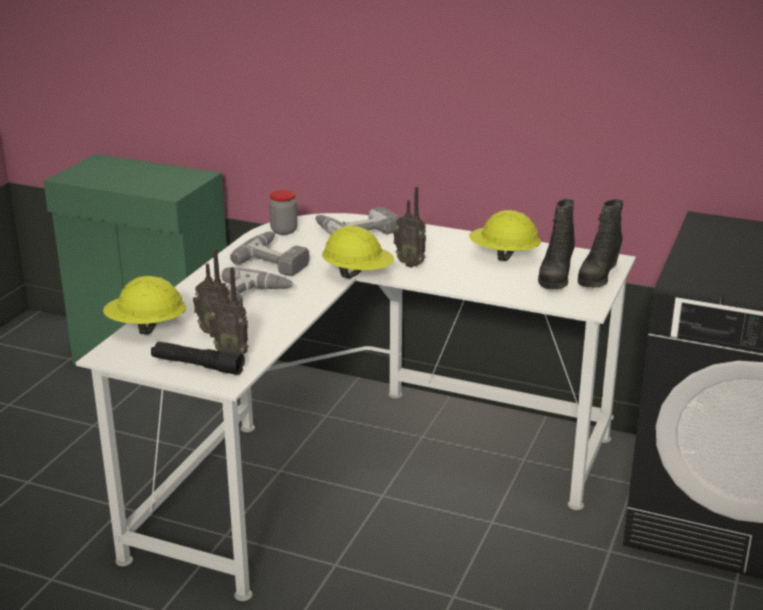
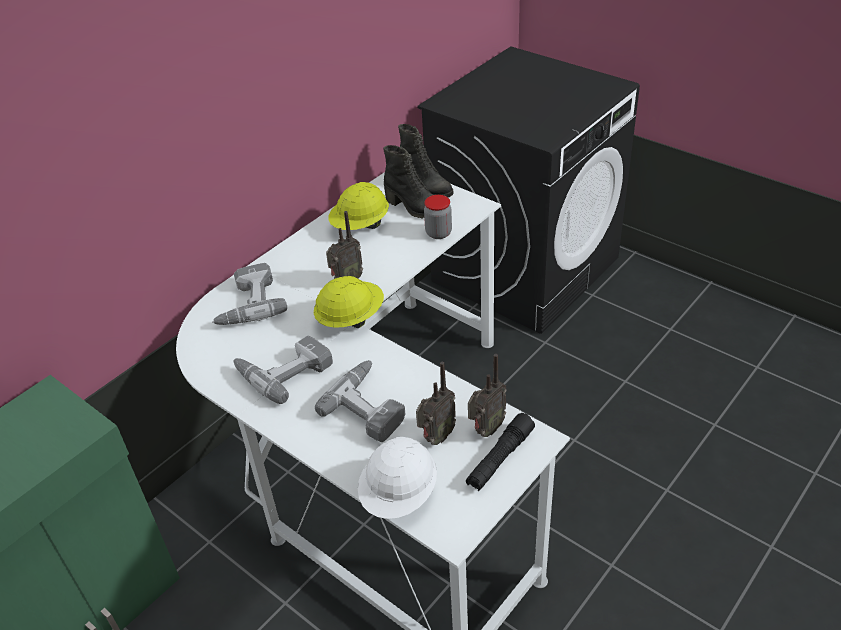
camera: 70 degrees left, 15 degrees up
yellow hard hat [103,276,186,335] -> white hard hat [358,437,437,519]
jar [269,190,298,235] -> jar moved to [424,195,452,239]

